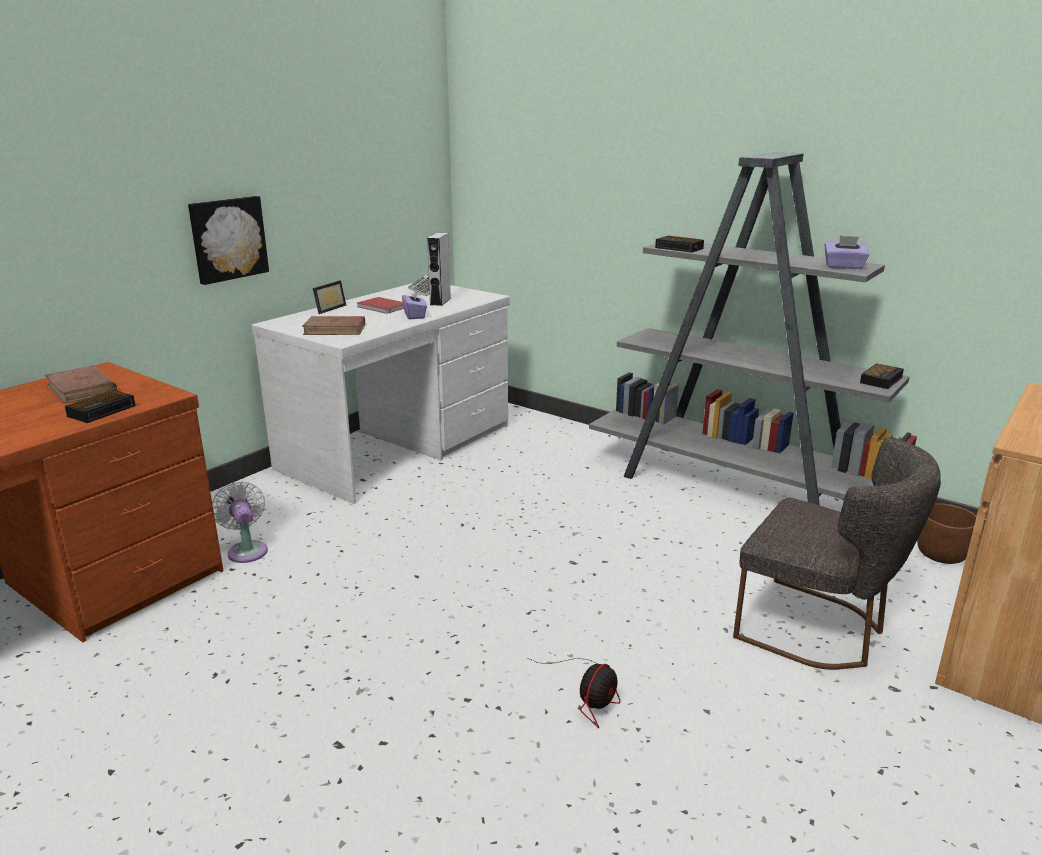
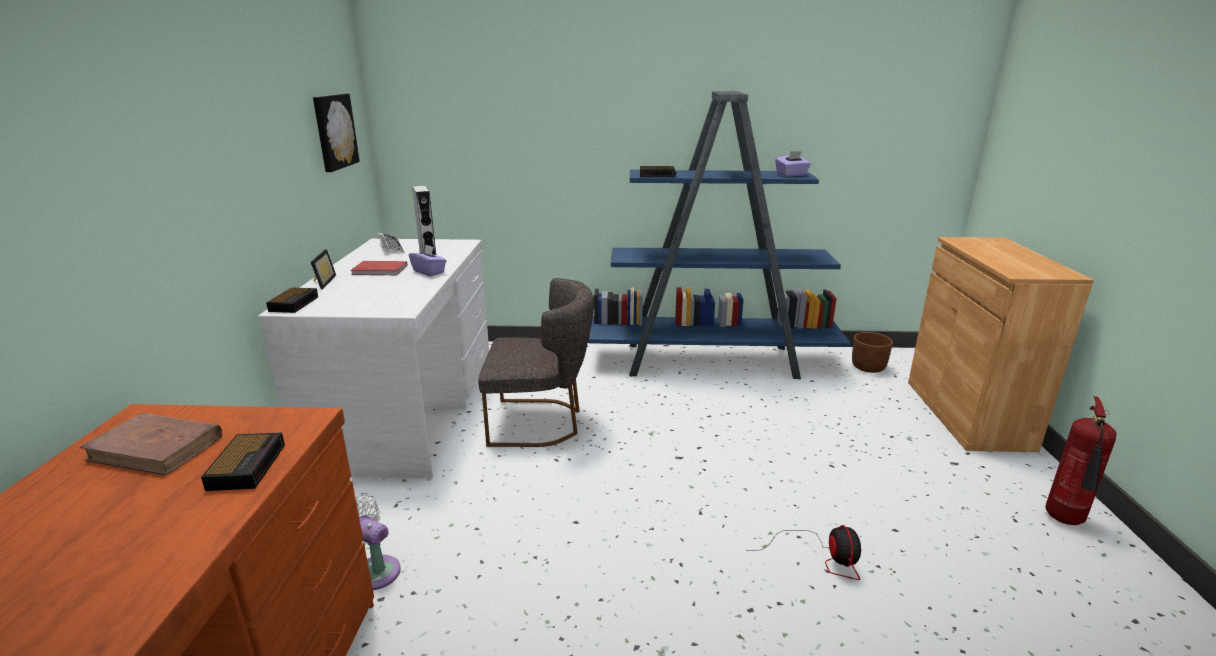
camera: 35 degrees left, 0 degrees up
picture [188,196,269,285] -> picture moved to [313,94,360,172]
brown book [302,316,365,335] -> none
grey bookcase [589,152,917,506] -> blue bookcase [589,91,851,379]
grey chair [733,437,941,670] -> grey chair moved to [478,278,594,447]
alarm clock [860,363,904,389] -> alarm clock moved to [266,288,318,313]
none -> fire extinguisher [1045,396,1116,525]

